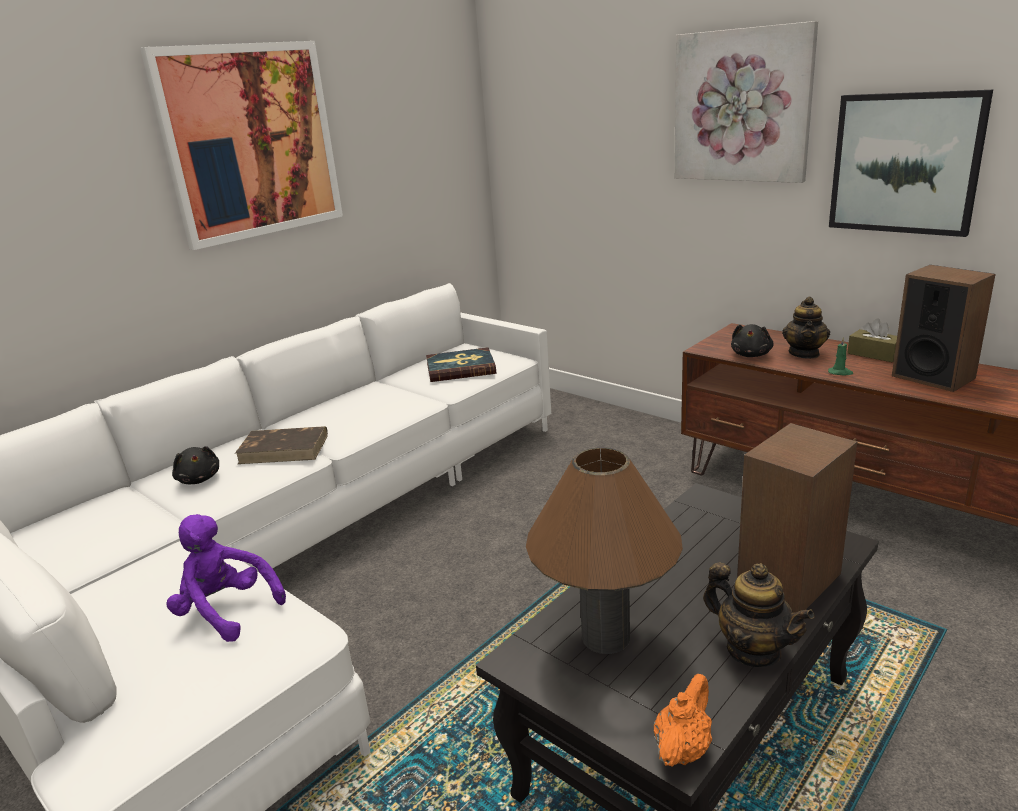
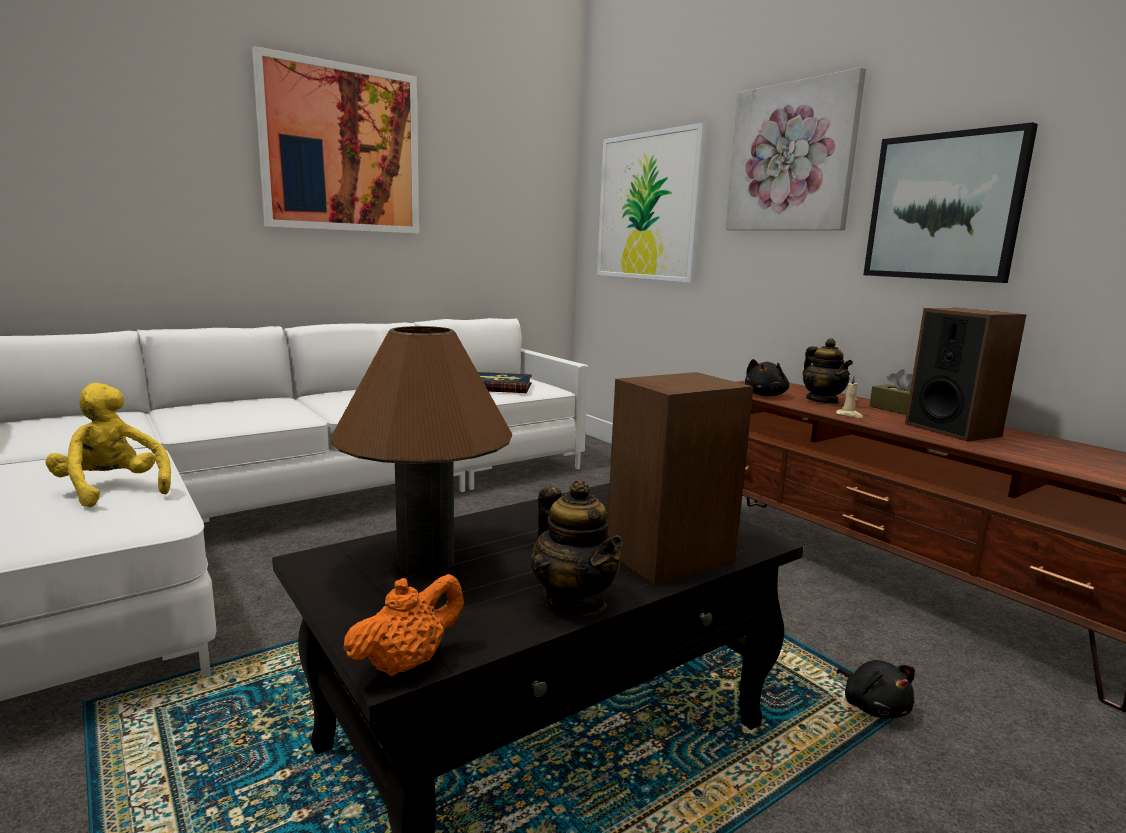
camera: 10 degrees right, 10 degrees down
purple plush toy [166,514,286,642] -> yellow plush toy [46,383,171,507]
black plush toy [172,446,219,484] -> black plush toy moved to [836,660,915,718]
brown book [235,426,328,464] -> none
teapot [782,297,830,359] -> teapot turned 45 degrees counterclockwise [803,338,853,404]
green candle [828,337,853,375] -> beige candle [836,375,863,418]
none -> picture [597,123,708,283]

